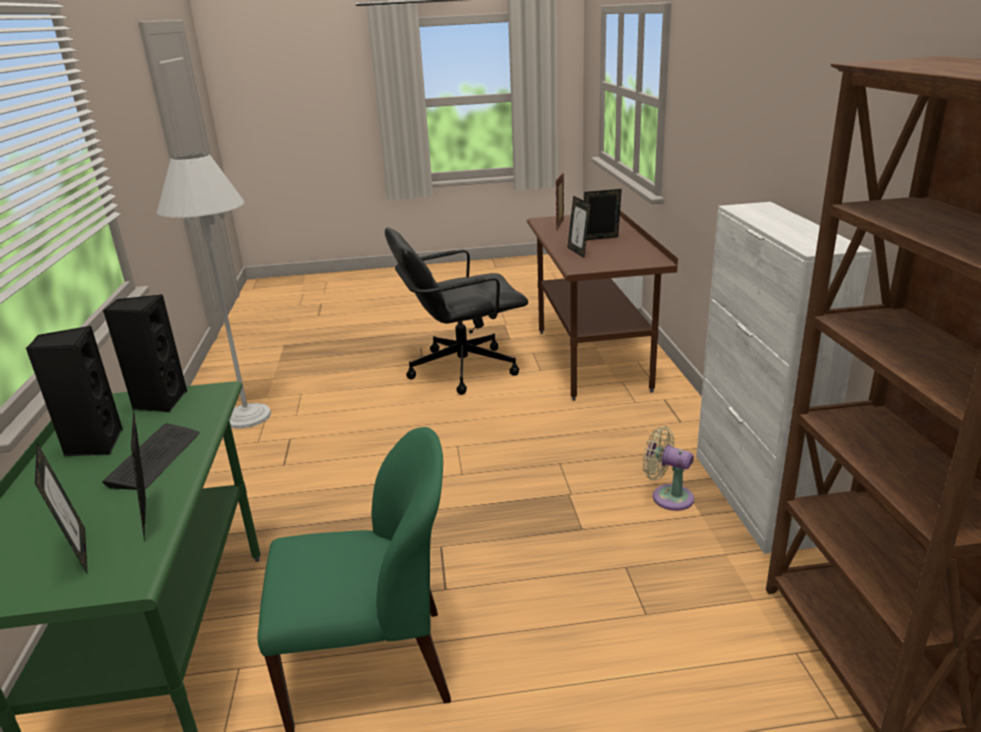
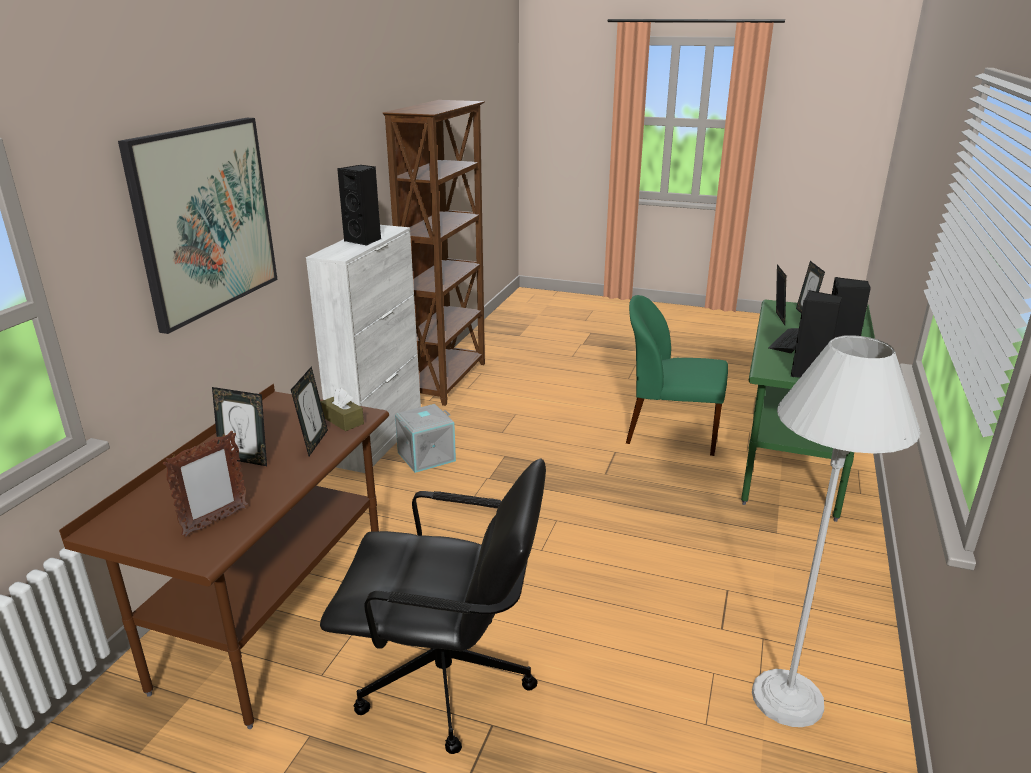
camera: 155 degrees left, 0 degrees up
beige fan [642,426,694,511] -> grey storage box [395,404,456,473]
none -> picture [118,118,278,334]
none -> brown tissue box [321,388,364,431]
none -> black speaker [337,165,381,246]

